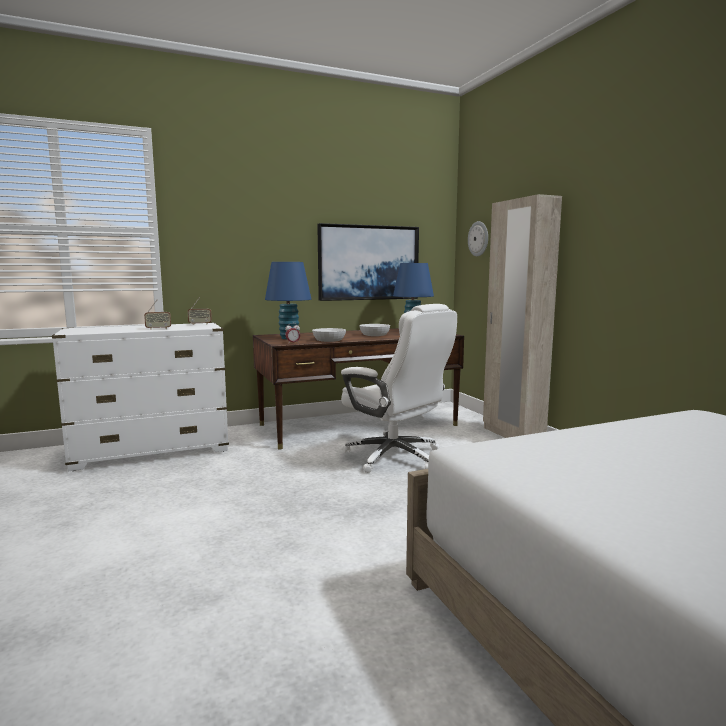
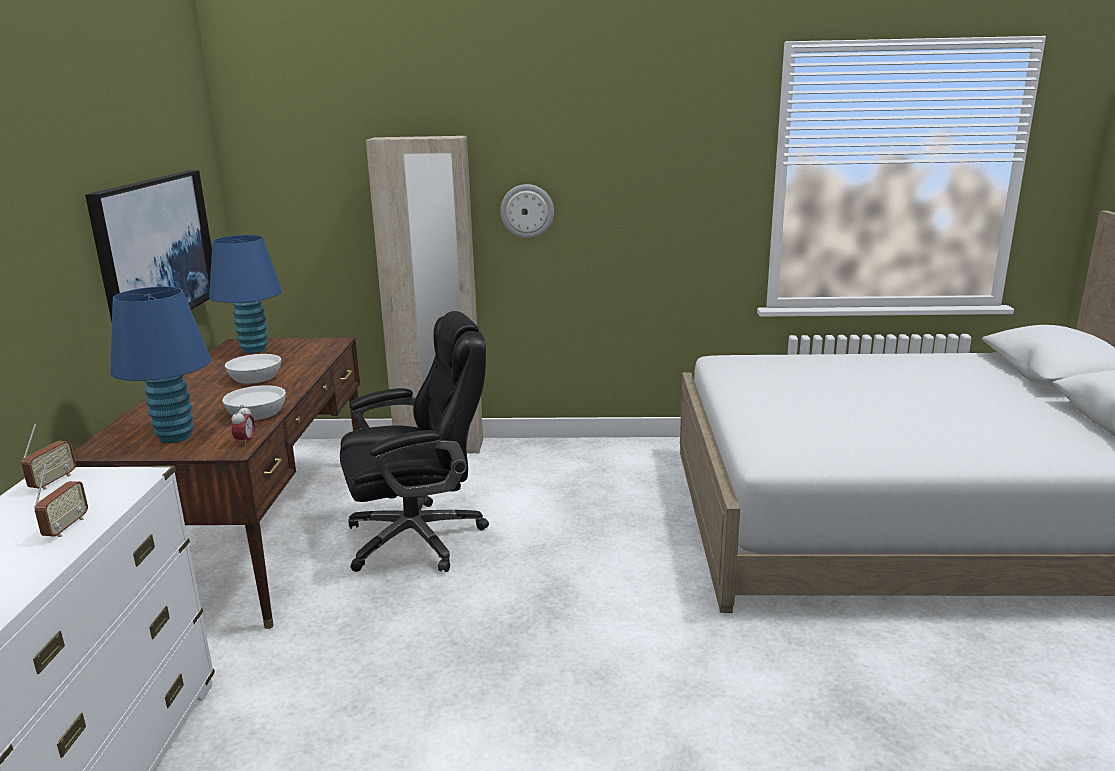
camera: 65 degrees left, 10 degrees up
white office chair [341,304,457,473] -> black office chair [340,311,489,572]
wall clock [468,221,488,256] -> wall clock moved to [500,184,554,238]

